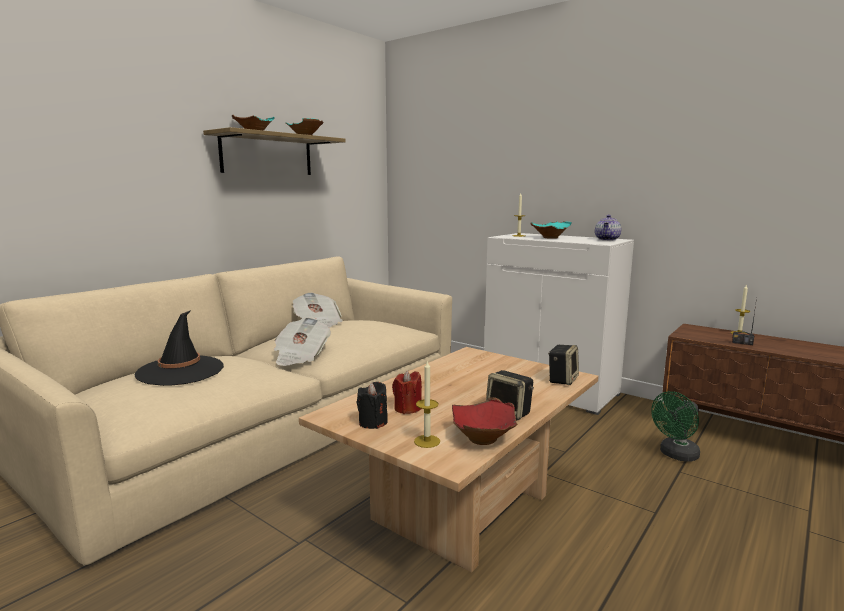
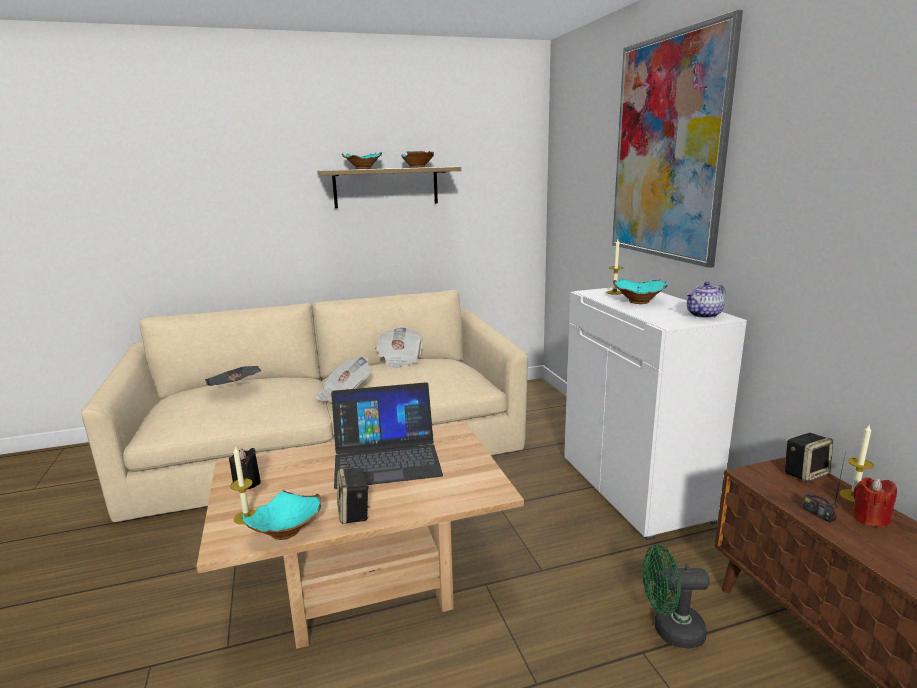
camera: 35 degrees right, 5 degrees up
black hat [135,310,224,386] -> newspaper [205,366,261,386]
red candle [392,370,422,414] -> red candle moved to [852,477,897,527]
red bowl [452,397,518,445] -> turquoise bowl [242,490,321,540]
speaker [548,345,579,385] -> speaker moved to [785,433,833,482]
none -> laptop [331,382,443,489]
none -> picture [612,10,743,268]

